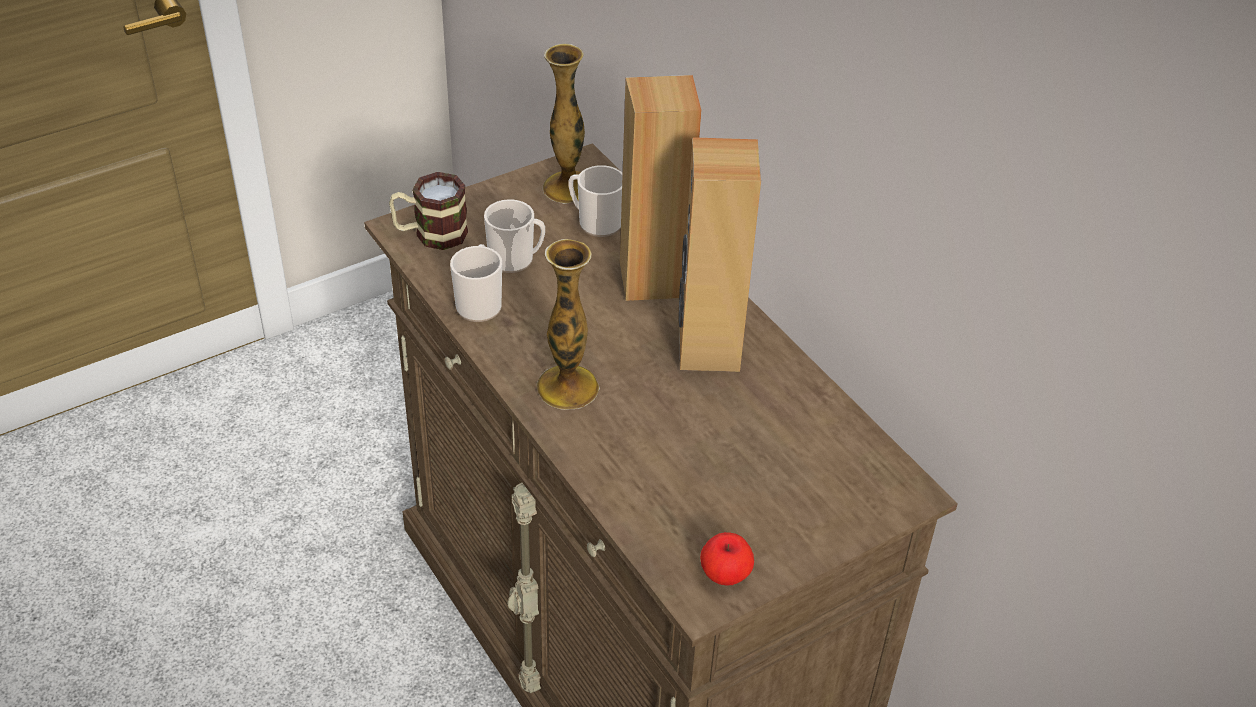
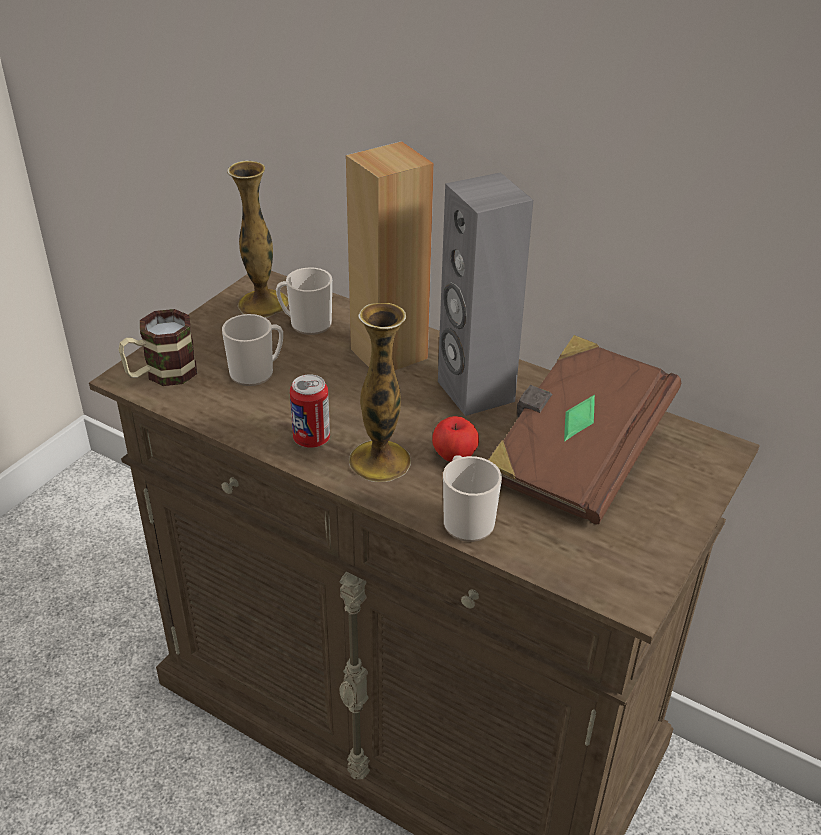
camera: 25 degrees left, 5 degrees down
mug [450,244,502,322] -> mug moved to [443,455,502,542]
brown speaker [679,137,761,372] -> grey speaker [438,172,533,416]
apple [700,532,754,586] -> apple moved to [432,416,479,462]
none -> can [290,374,330,448]
none -> brown book [488,335,681,525]

